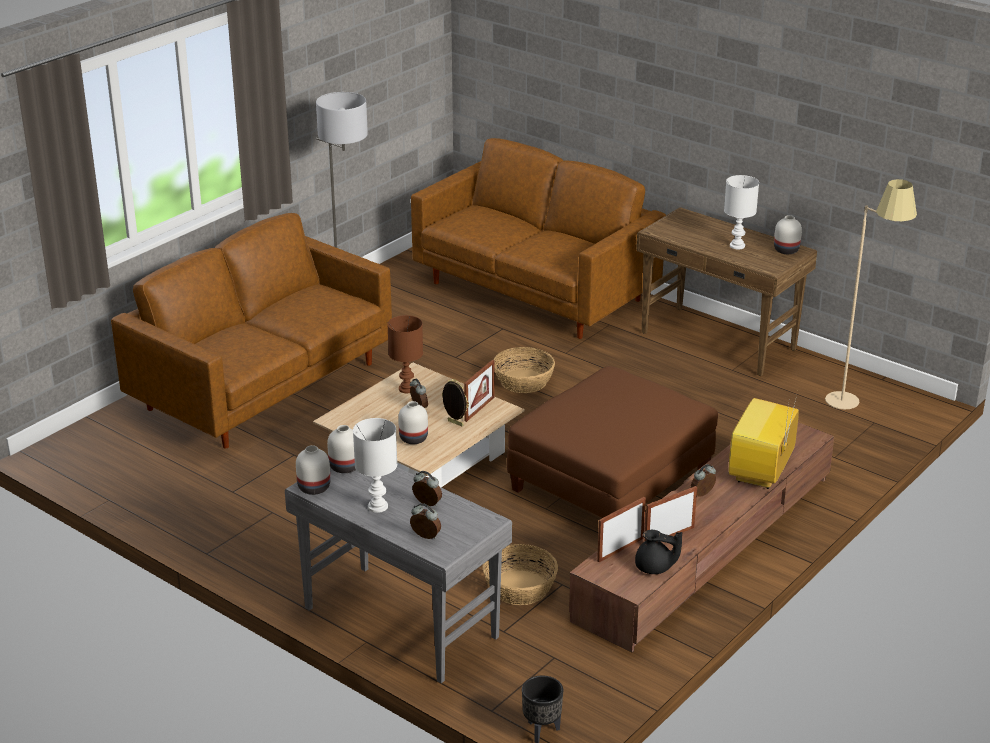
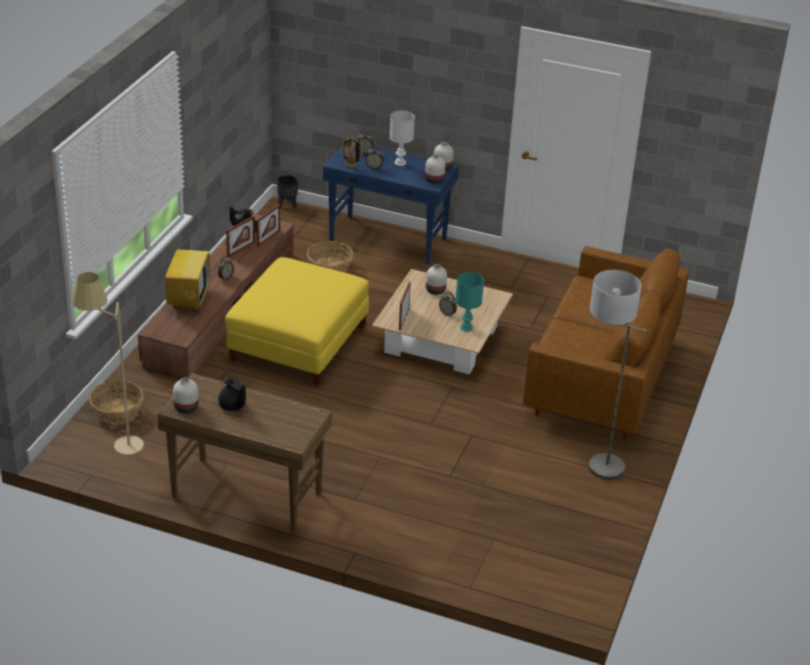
camera: 160 degrees right, 5 degrees up
grey console table [285,467,512,683] -> blue console table [323,145,459,264]
brown table lamp [387,315,423,393] -> turquoise table lamp [455,272,484,331]
brown sofa [411,138,666,339] -> none
picture frame [442,379,469,426] -> picture frame moved to [341,137,363,169]
basket [493,347,555,393] -> basket moved to [89,380,144,424]
brown ottoman [507,366,718,518] -> yellow ottoman [225,257,369,386]
white table lamp [724,175,759,250] -> black teapot [218,377,246,411]

